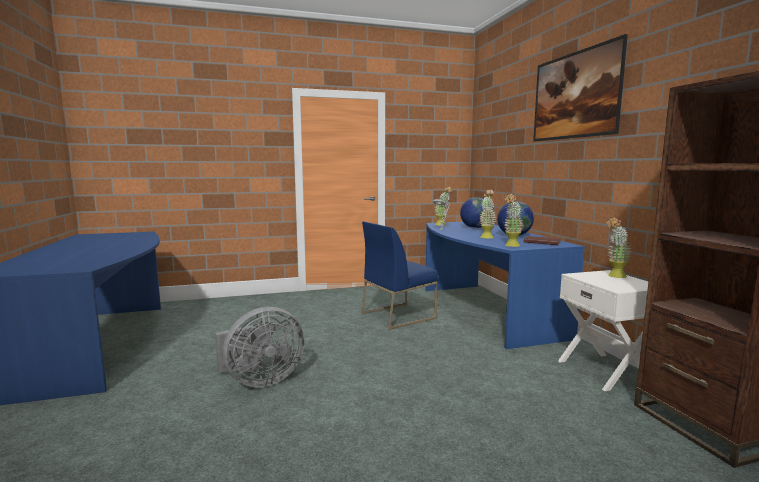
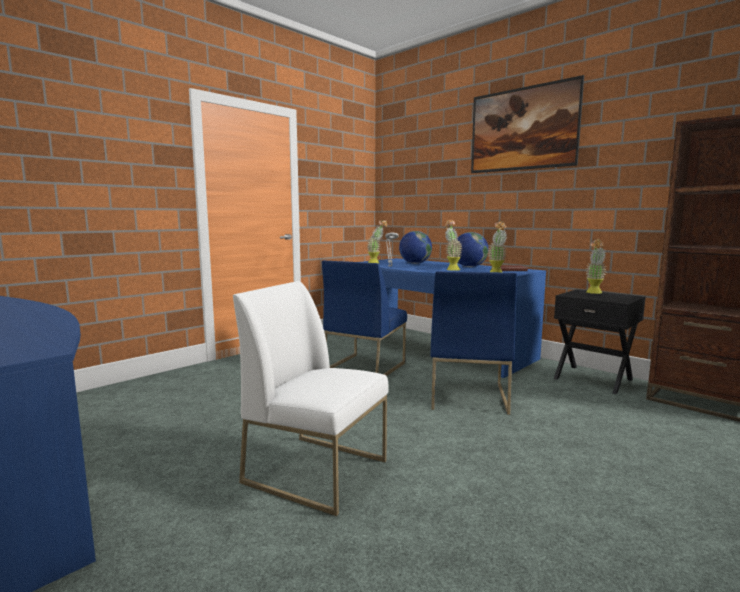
camera: 30 degrees left, 0 degrees up
grey fan [215,307,304,387] -> white chair [233,281,388,516]
white nightstand [558,270,648,391] -> black nightstand [554,289,646,394]
none -> blue chair [431,271,517,415]

